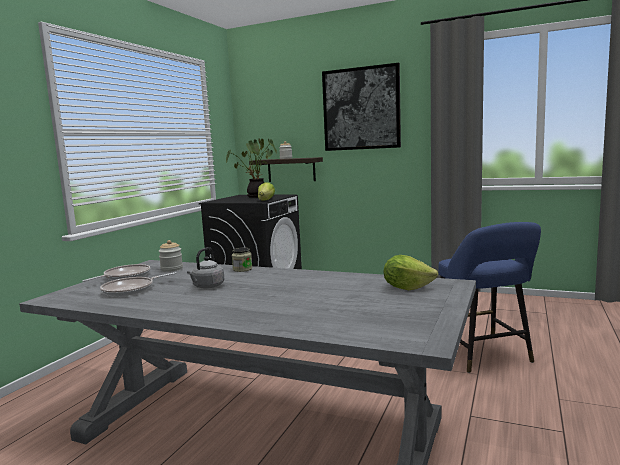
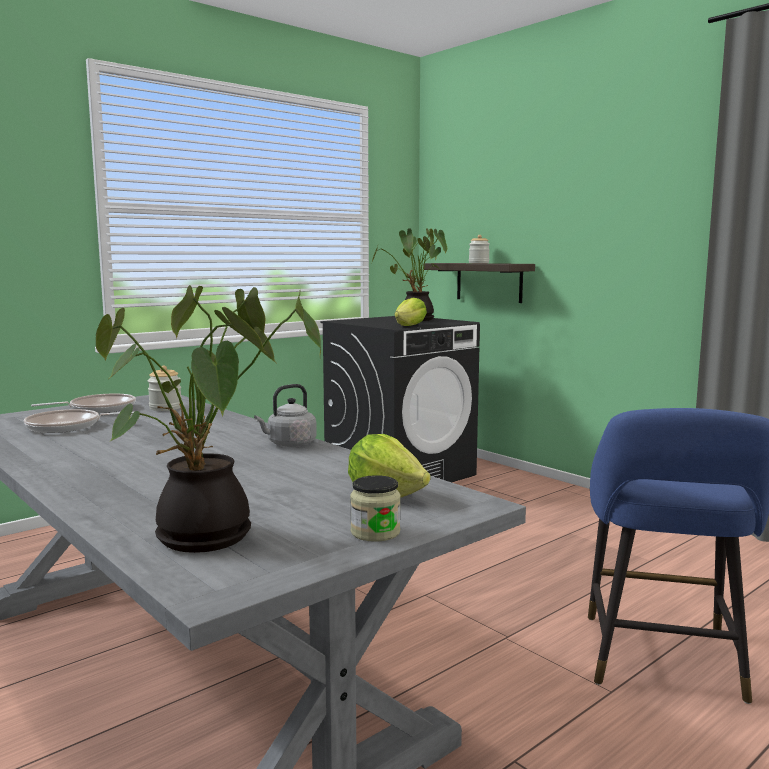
camera: 25 degrees right, 0 degrees up
grey kettle [187,247,225,289] -> grey kettle moved to [254,384,317,447]
jar [232,247,252,272] -> jar moved to [350,475,401,542]
picture [322,63,401,151] -> none
none -> potted plant [96,285,321,553]

